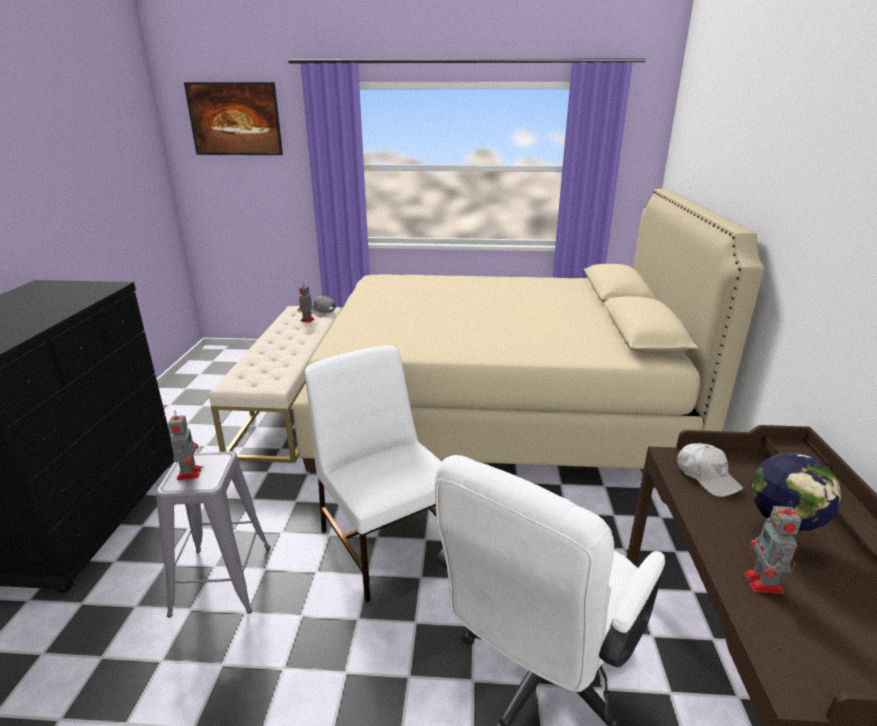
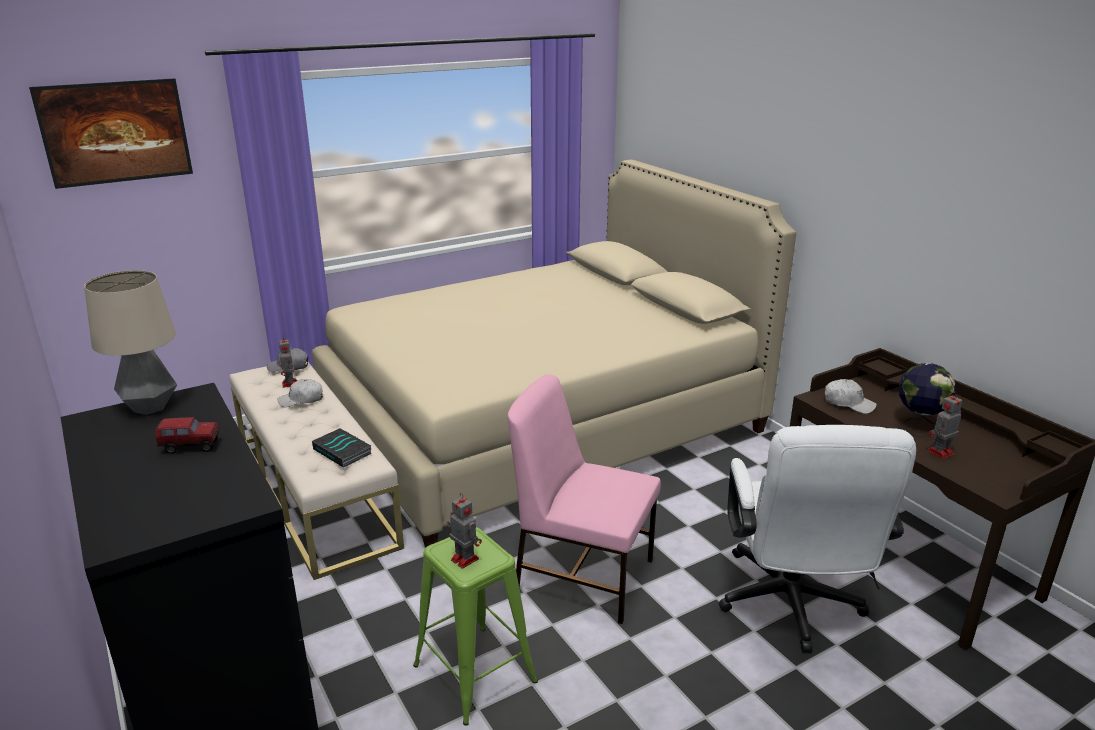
camera: 35 degrees left, 0 degrees up
grey stool [155,451,270,618] -> green stool [413,527,538,725]
white chair [305,345,442,602] -> pink chair [508,374,661,624]
toy robot [744,501,801,594] -> toy robot turned 90 degrees clockwise [927,391,962,459]
none -> table lamp [84,270,177,415]
none -> toy truck [155,417,219,454]
none -> white cap [277,379,323,407]
none -> book [312,428,372,468]

